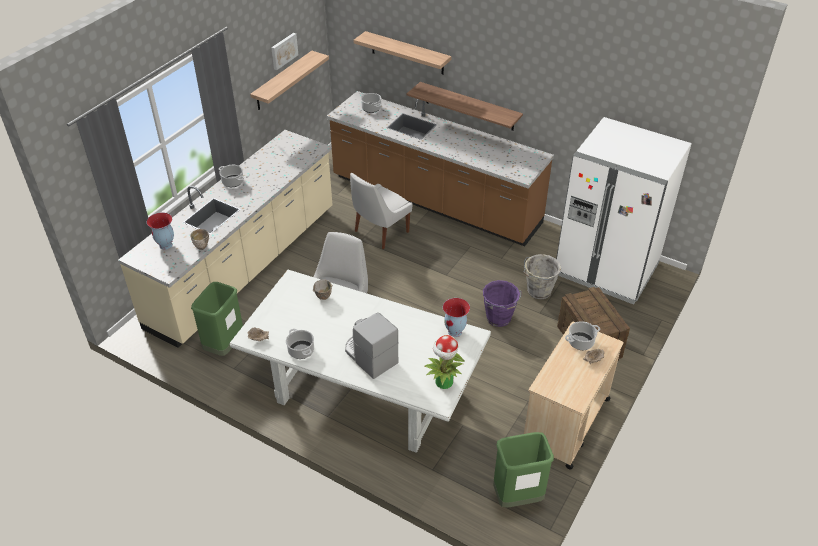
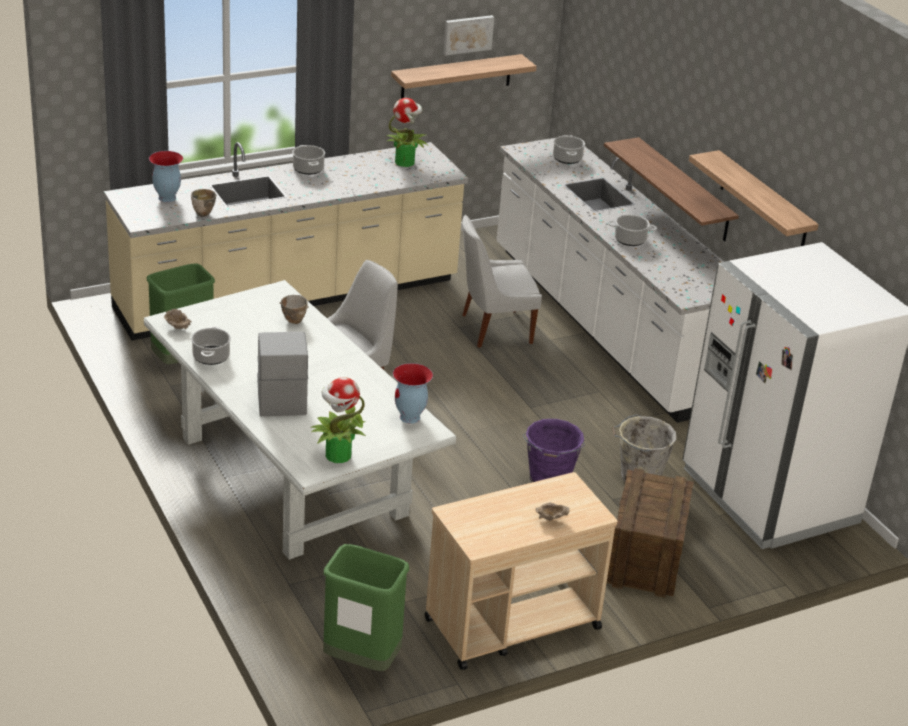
camera: 30 degrees right, 10 degrees down
brown counter [327,91,554,246] -> white counter [497,135,724,423]
shelf [354,31,452,74] -> shelf moved to [689,150,819,246]
cooking pot [565,321,600,350] -> cooking pot moved to [608,215,657,246]
none -> potted plant [387,98,428,167]

